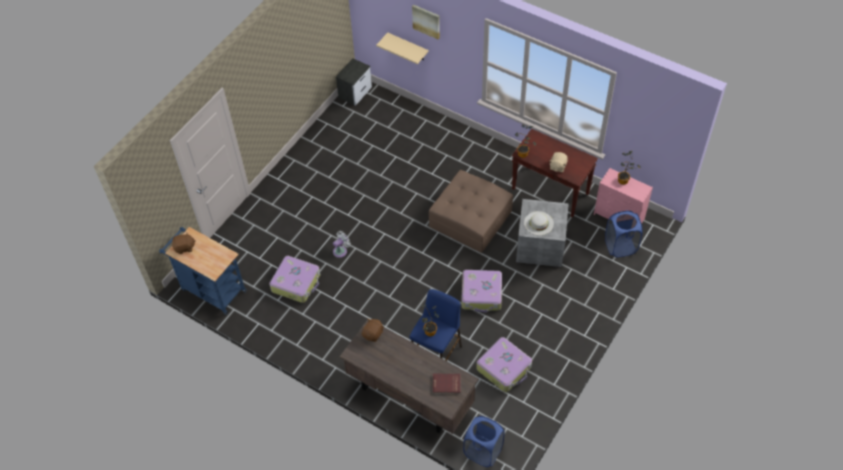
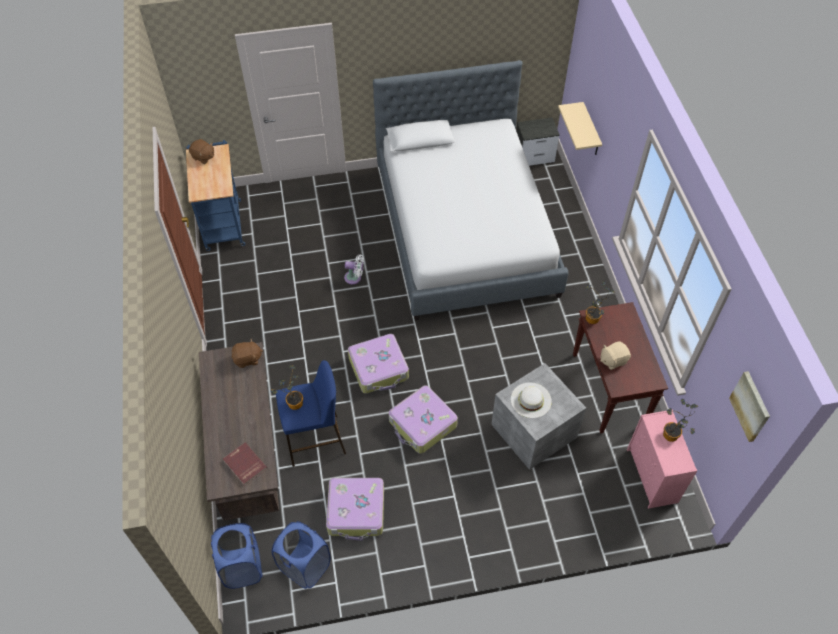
camera: 45 degrees right, 0 degrees up
suitcase [269,256,320,303] -> suitcase moved to [348,334,409,394]
picture [412,5,440,39] -> picture moved to [729,371,770,442]
brown ottoman [429,170,513,253] -> none
blue laundry basket [605,210,642,257] -> blue laundry basket moved to [272,521,331,589]
none -> bed [373,60,569,321]

